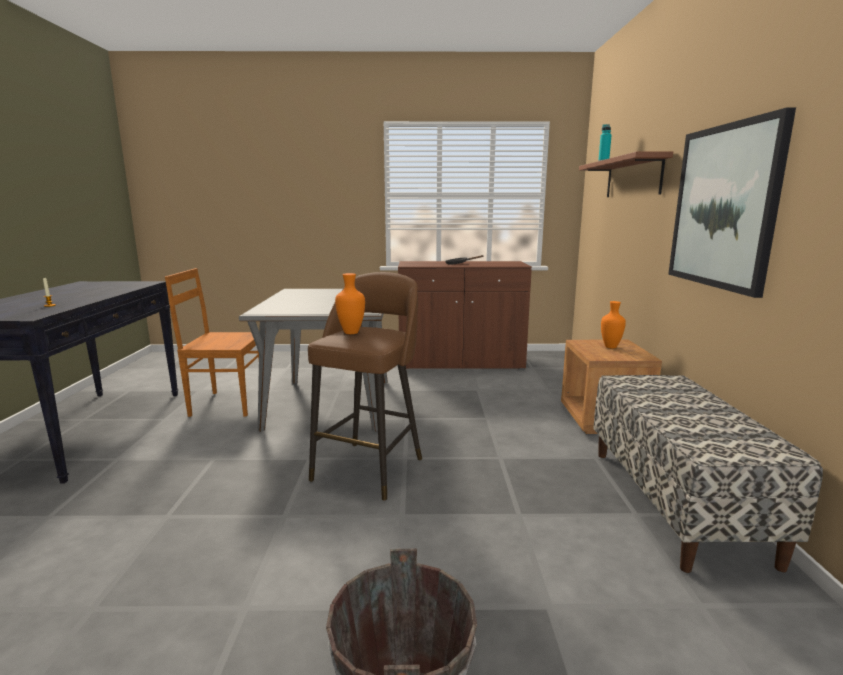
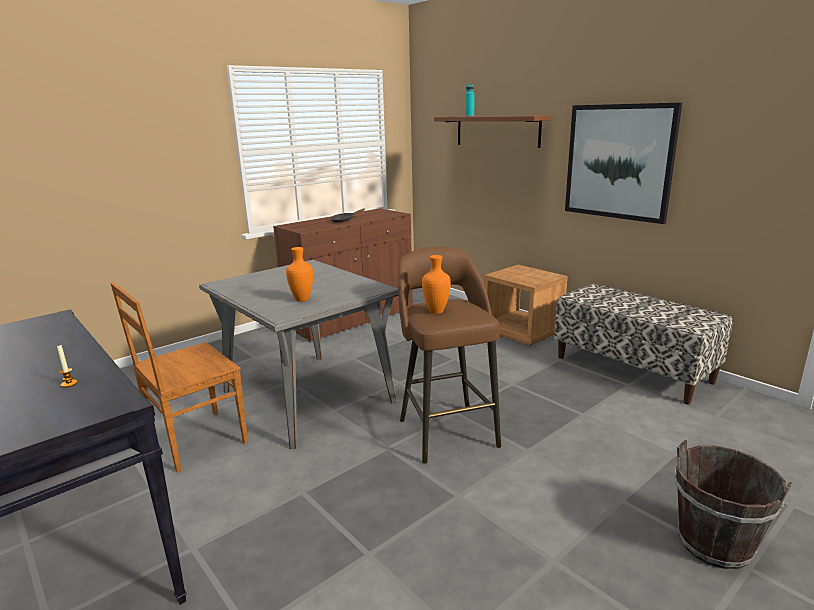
camera: 40 degrees left, 5 degrees up
orange vase [601,301,626,348] -> orange vase moved to [286,247,313,302]

